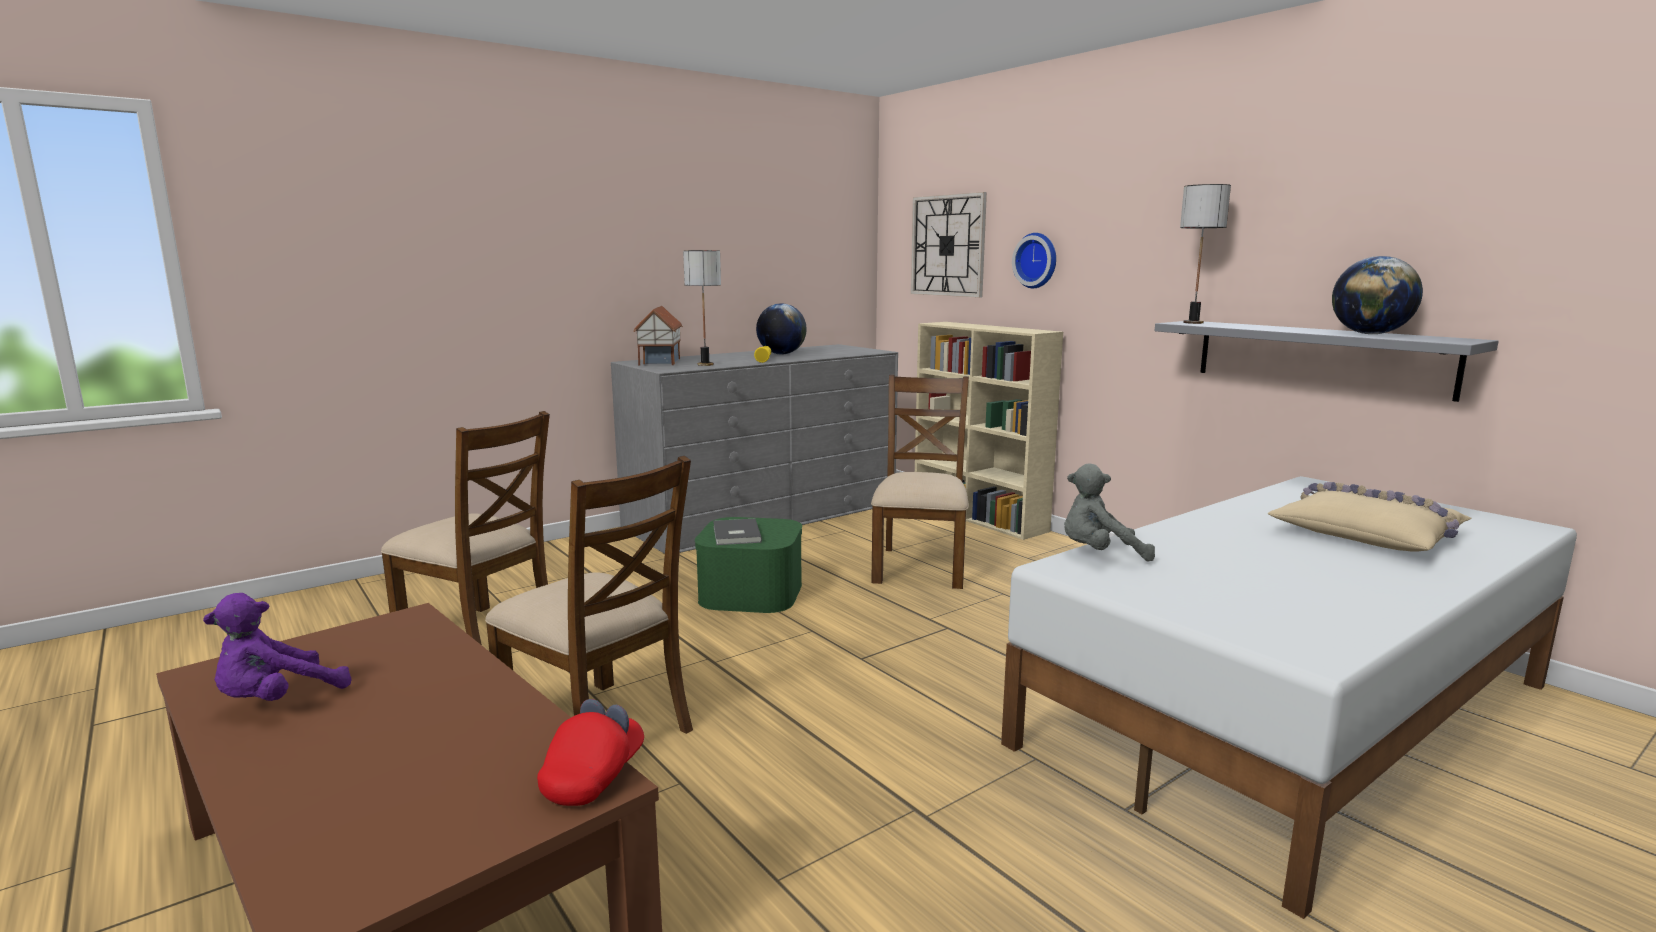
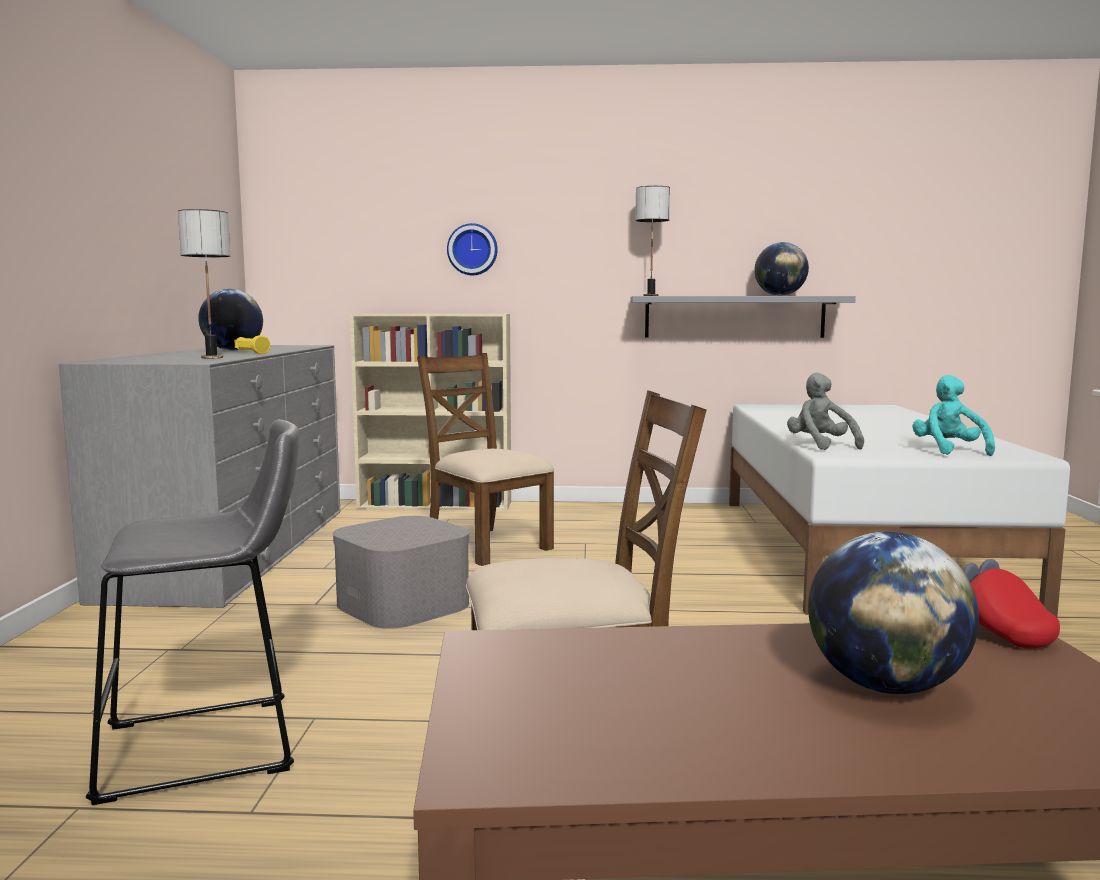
camera: 50 degrees left, 5 degrees down
purple plush toy [203,593,352,701] -> none
brown chair [381,411,550,645] -> grey stool [86,419,299,805]
toy house [633,306,683,366] -> none
green storage box [695,517,802,613] -> grey storage box [332,516,470,629]
grey book [713,519,762,545] -> none
wall clock [911,192,987,298] -> none
grey plush toy [1064,463,1155,562] -> grey plush toy turned 120 degrees clockwise [787,373,864,450]
beige pillow [1268,482,1472,551] -> none
none -> globe [808,532,979,694]
none -> turquoise plush toy [912,375,995,456]

